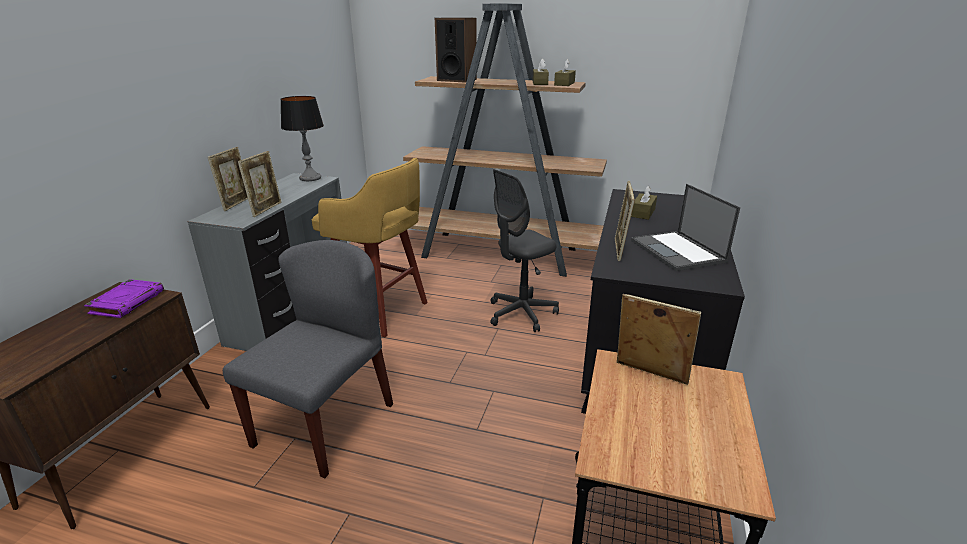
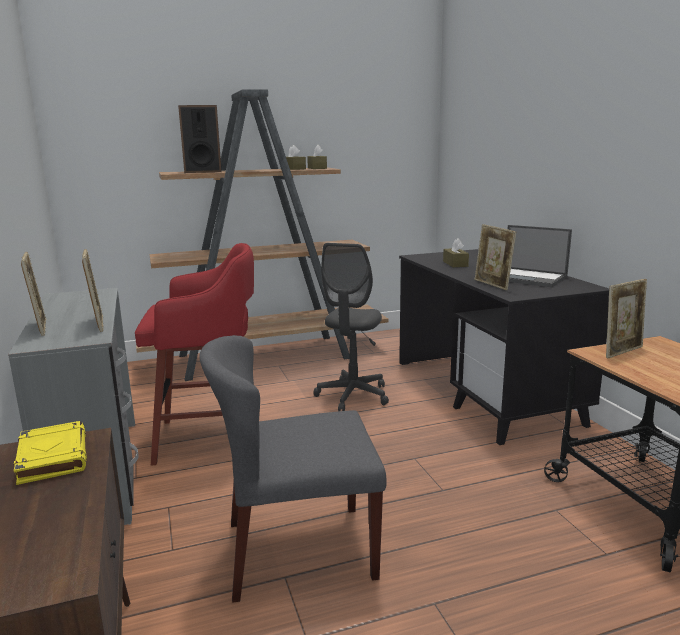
camera: 35 degrees left, 10 degrees down
purple book [84,279,164,318] -> yellow book [14,421,87,485]
grey chair [223,240,393,478] -> grey chair turned 90 degrees counterclockwise [200,335,387,603]
table lamp [280,96,324,181] -> none
yellow stool [312,158,428,337] -> red stool [135,243,254,466]
picture frame [617,294,701,385] -> picture frame turned 150 degrees clockwise [606,279,647,358]

